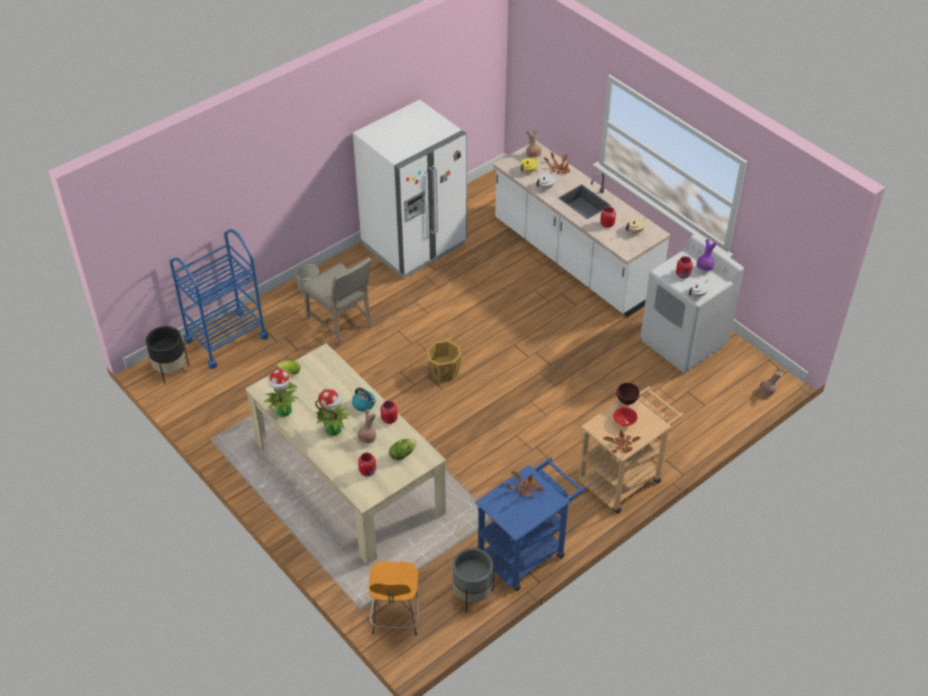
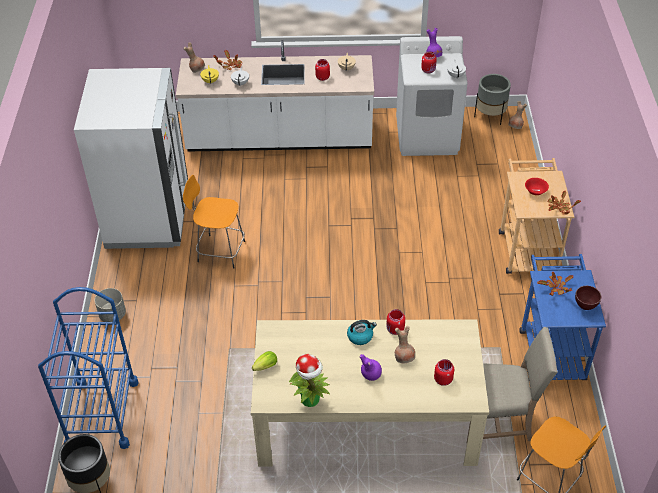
camera: 50 degrees left, 0 degrees up
beige chair [302,257,373,345] -> beige chair moved to [467,327,558,441]
potted plant [315,389,351,436] -> purple vase [359,354,382,381]
lettuce [389,439,416,460] -> none
orange bucket [426,340,462,382] -> none
grey planter [453,548,494,612] -> grey planter moved to [474,74,511,125]
brown bowl [617,383,640,405] -> brown bowl moved to [575,286,601,310]
none -> orange stool [183,175,245,268]

